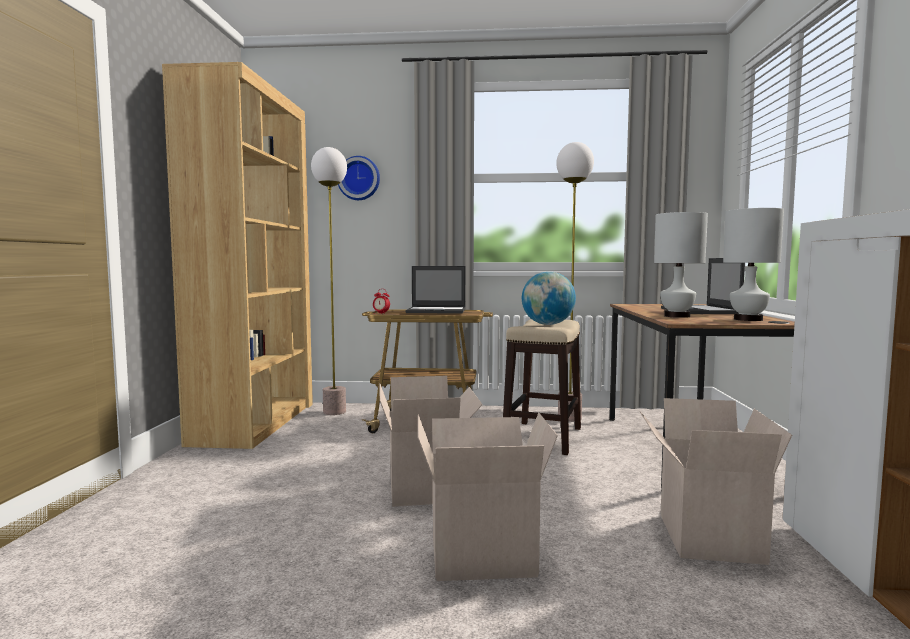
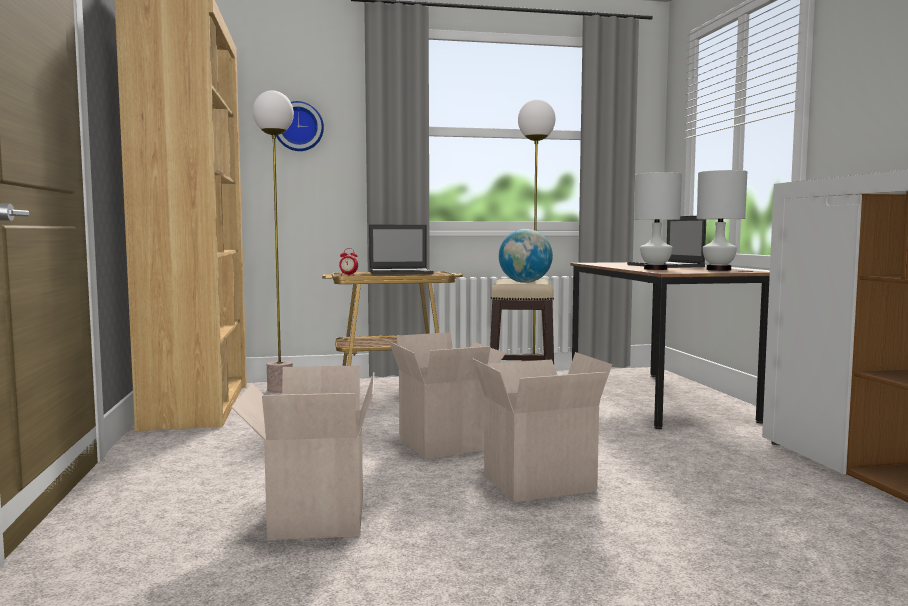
camera: 15 degrees left, 0 degrees up
cardboard box [640,398,792,565] -> cardboard box moved to [231,365,374,540]

